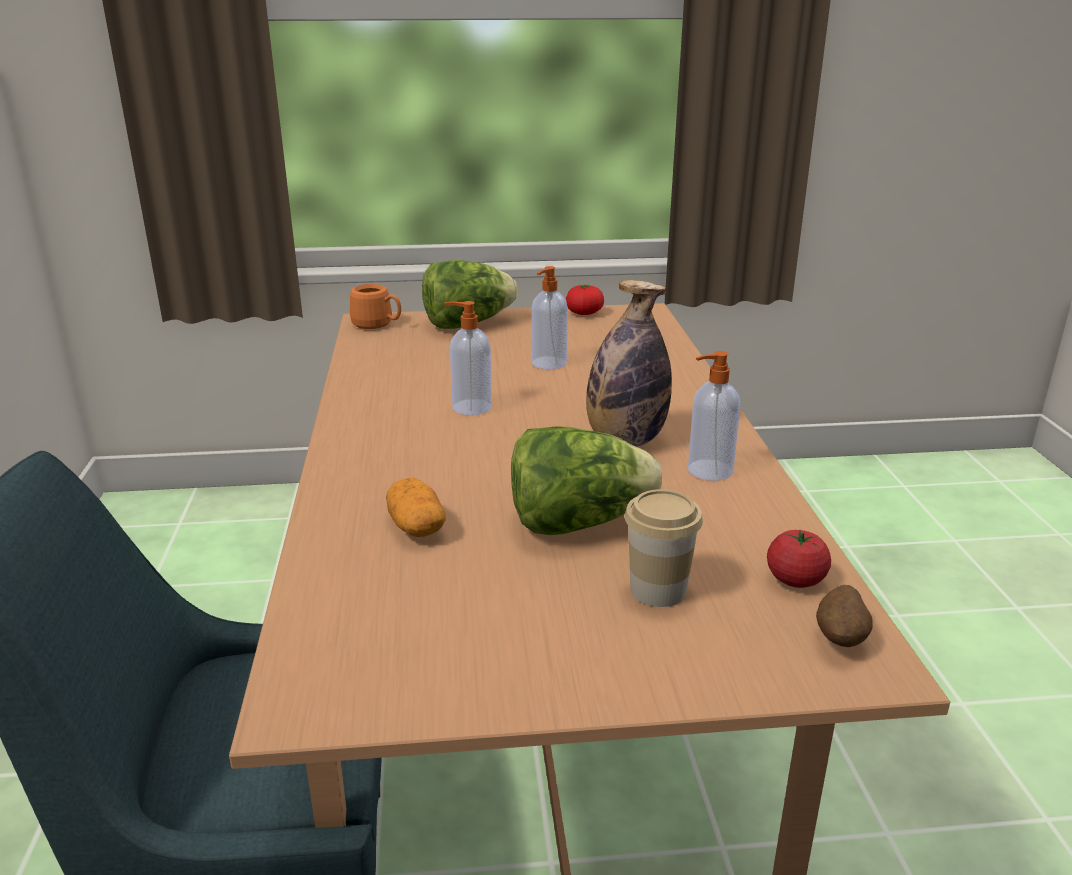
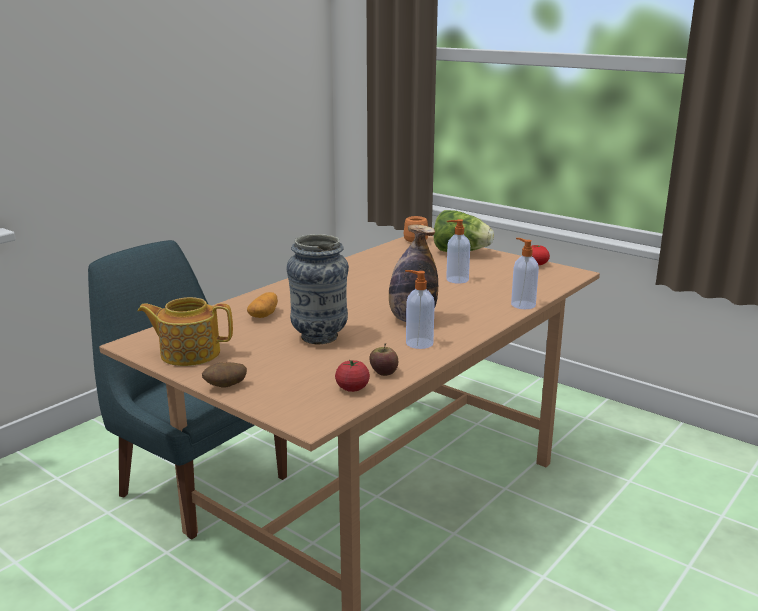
camera: 45 degrees right, 5 degrees down
soap dispenser [444,301,492,415] -> soap dispenser moved to [511,238,539,309]
lettuce [511,426,662,535] -> vase [287,234,349,345]
cup [625,489,703,607] -> none
potato [816,585,873,647] -> potato moved to [202,362,247,388]
none -> teapot [138,297,233,366]
none -> apple [369,343,398,376]

